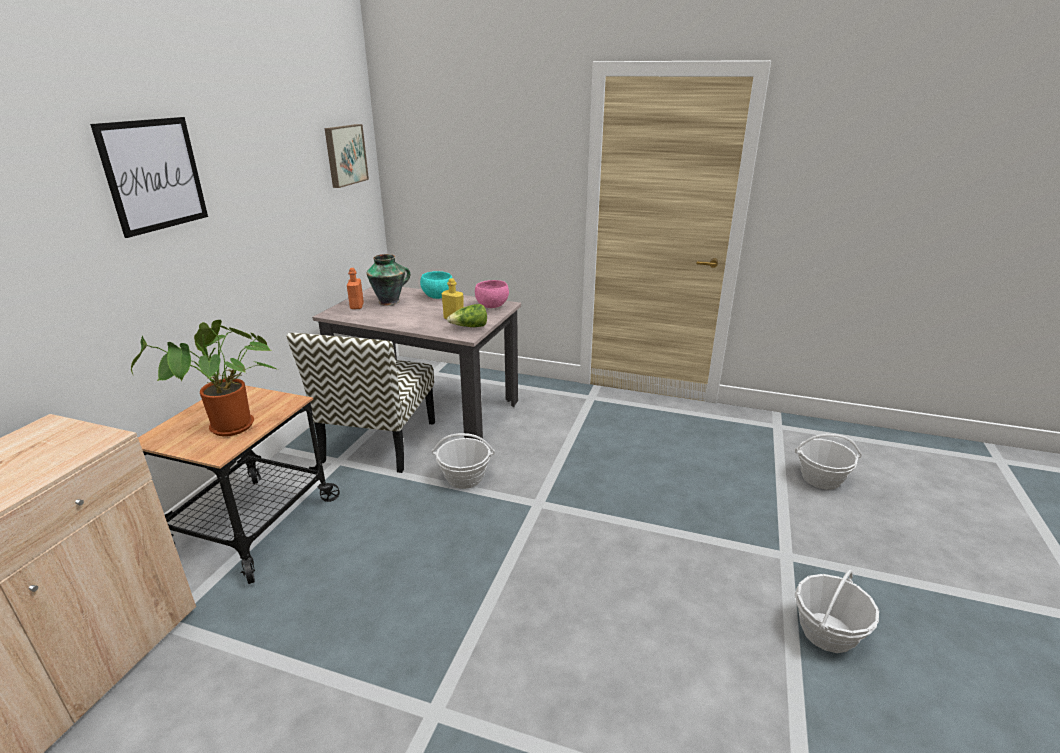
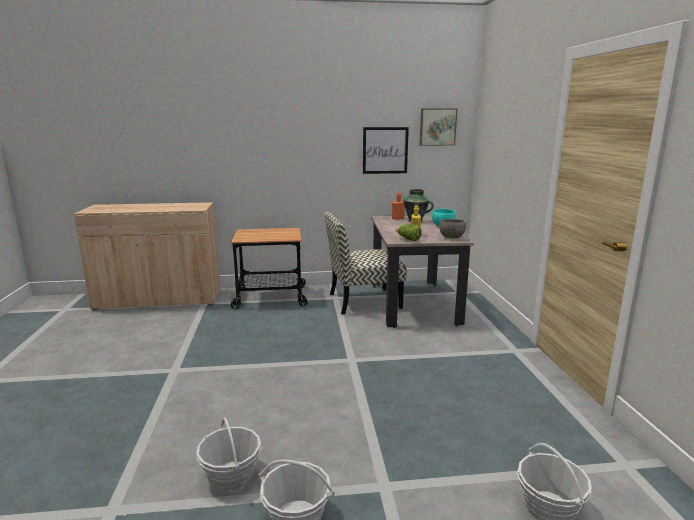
camera: 65 degrees right, 10 degrees down
picture [90,117,208,238] -> picture moved to [363,127,409,174]
potted plant [131,320,278,436] -> none
basket [432,433,495,489] -> basket moved to [196,417,262,491]
pink bowl [475,280,509,308] -> grey bowl [439,219,466,239]

